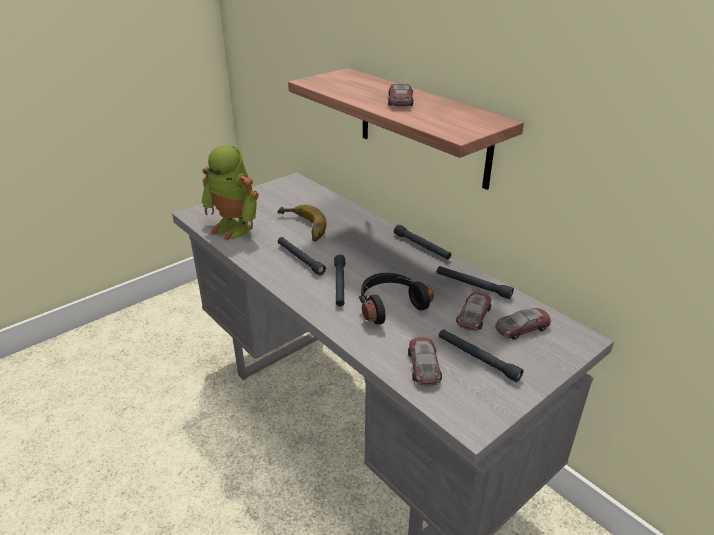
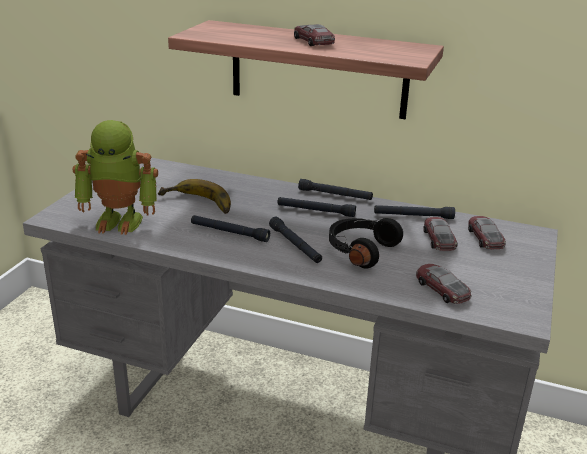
camera: 30 degrees left, 5 degrees down
black flashlight [439,329,523,382] -> black flashlight moved to [277,197,356,217]
toy car [495,308,551,340] -> toy car turned 45 degrees counterclockwise [468,216,506,249]

